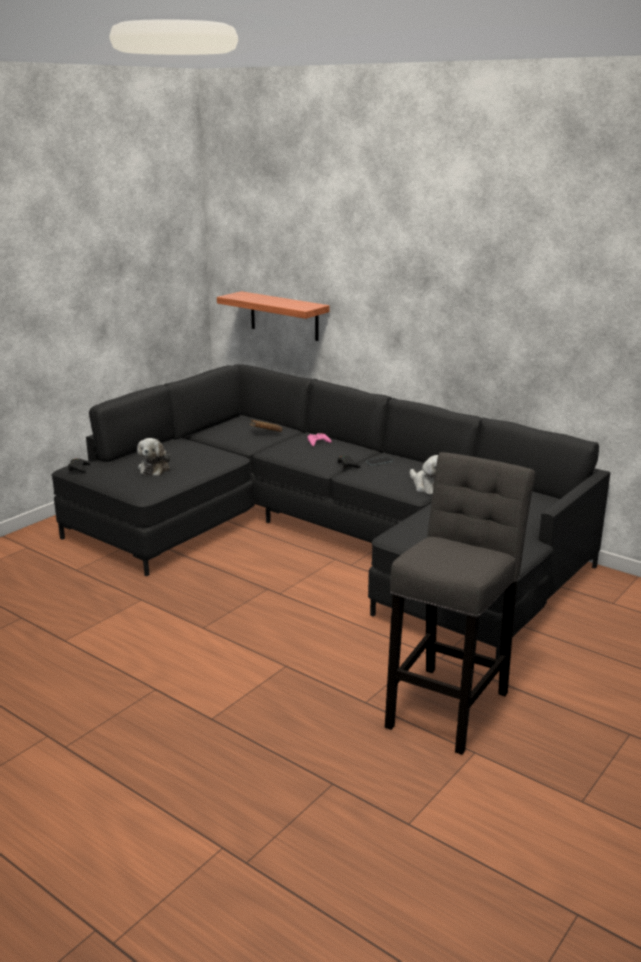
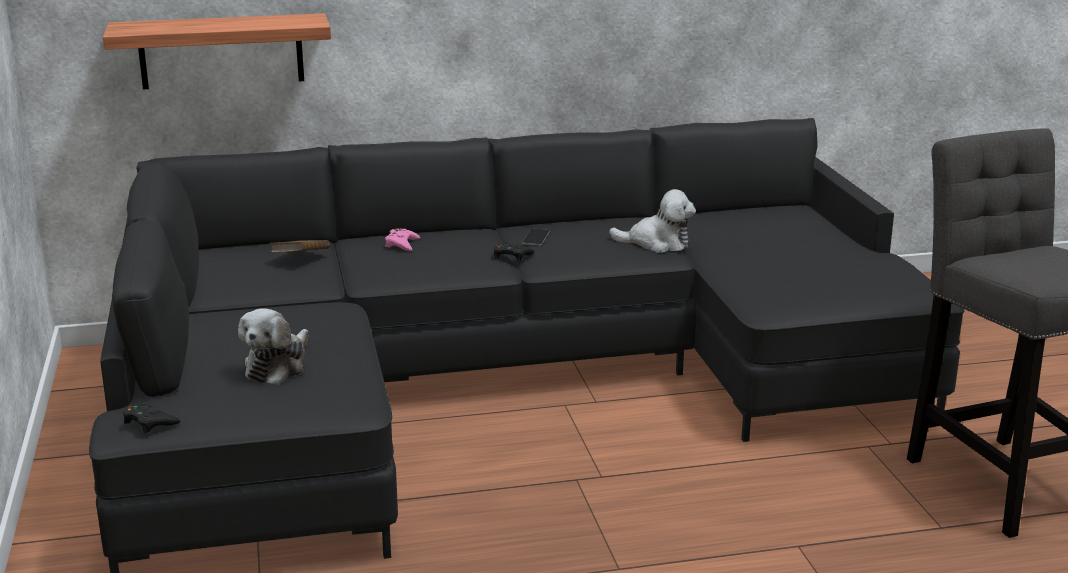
camera: 50 degrees left, 0 degrees up
plush toy [137,438,170,476] -> plush toy turned 60 degrees clockwise [238,308,309,385]

